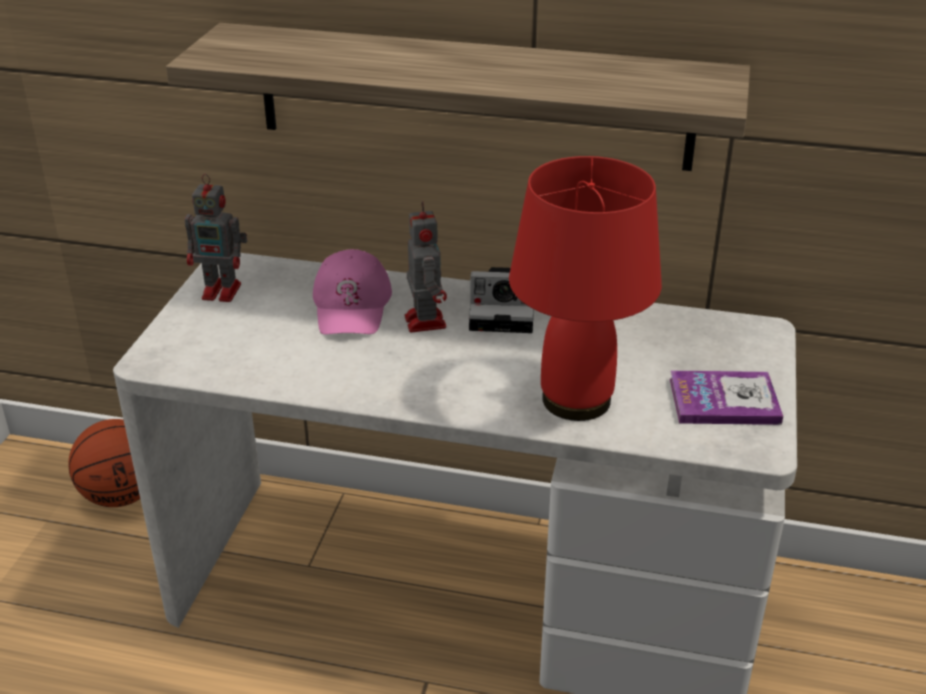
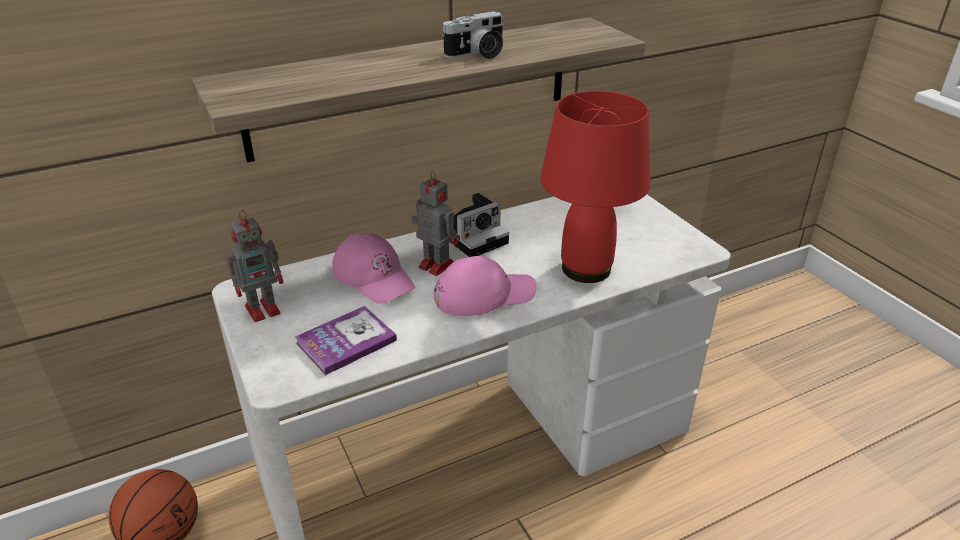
camera: 40 degrees left, 0 degrees up
book [670,371,783,425] -> book moved to [295,306,397,375]
none -> pink cap [434,256,537,316]
none -> camera [442,11,503,59]

